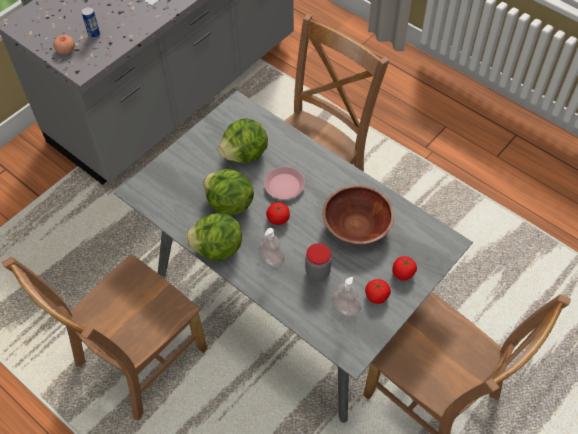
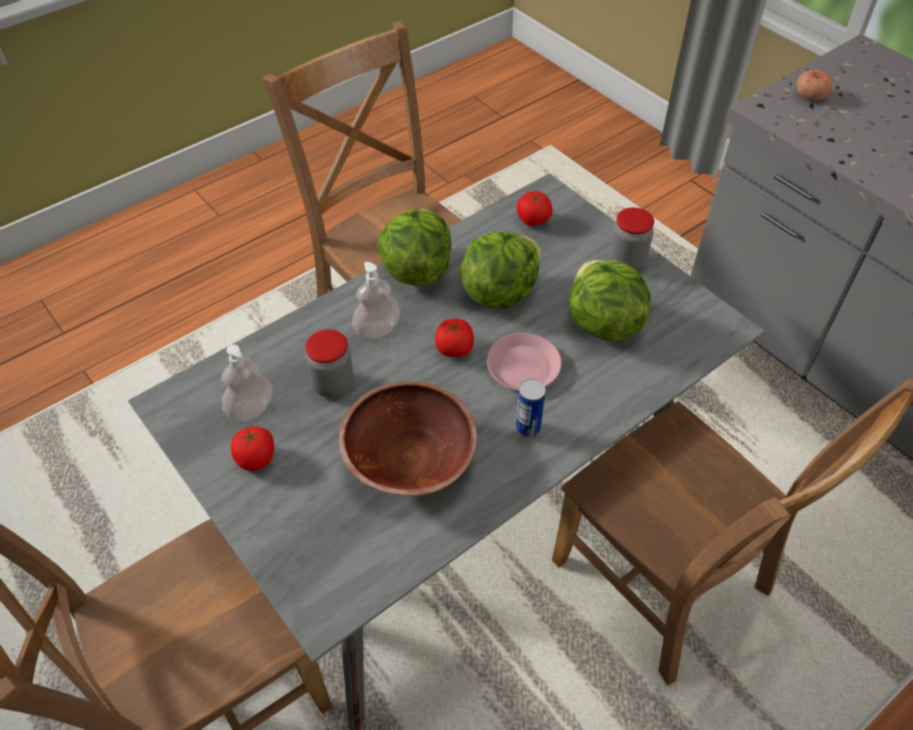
camera: 100 degrees right, 5 degrees down
can [81,7,100,39] -> can moved to [516,379,546,438]
tomato [392,256,417,280] -> tomato moved to [517,191,552,226]
none -> jar [609,208,654,269]

